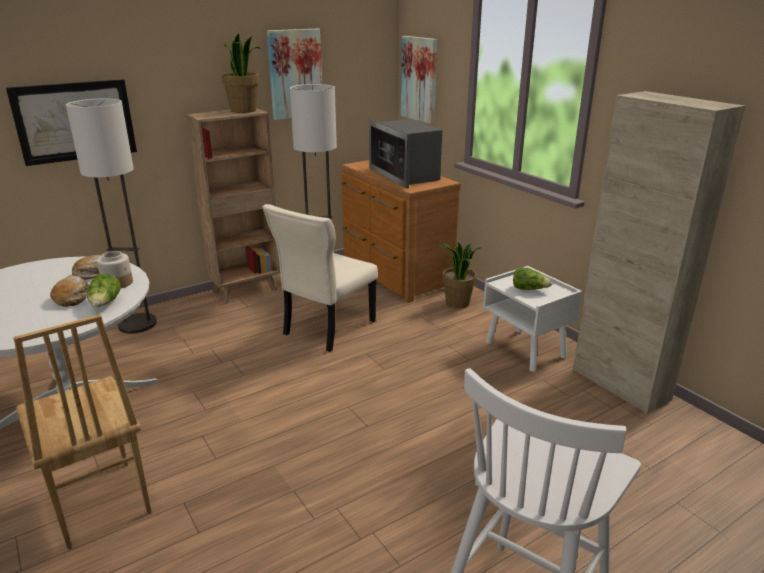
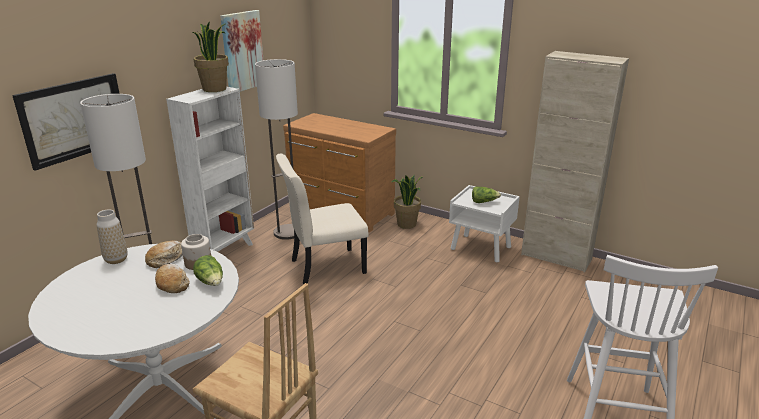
camera: 25 degrees left, 0 degrees up
brown bookcase [186,108,280,304] -> white bookcase [166,87,254,252]
beige chair [263,204,378,352] -> beige chair turned 60 degrees clockwise [276,154,368,285]
microwave [369,119,442,188] -> none
picture [401,36,437,124] -> none
none -> vase [97,209,128,264]

